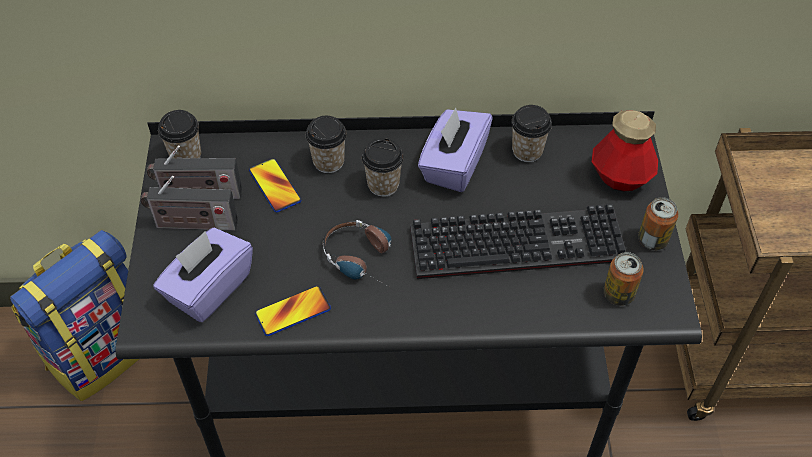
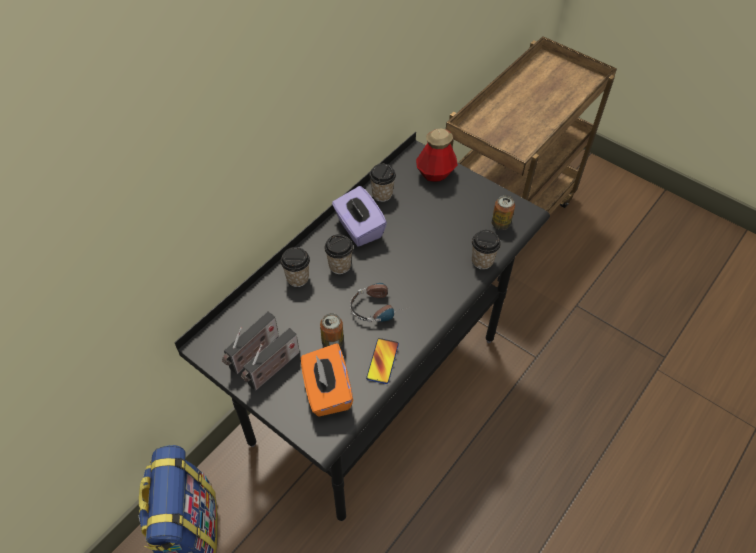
camera: 50 degrees left, 0 degrees up
purple tissue box [153,228,253,322] -> orange tissue box [301,343,353,417]
cup [158,110,201,158] -> cup moved to [472,230,501,270]
phone [249,158,301,212] -> none
keyboard [410,204,626,279] -> none
can [638,197,678,250] -> can moved to [320,313,344,347]

